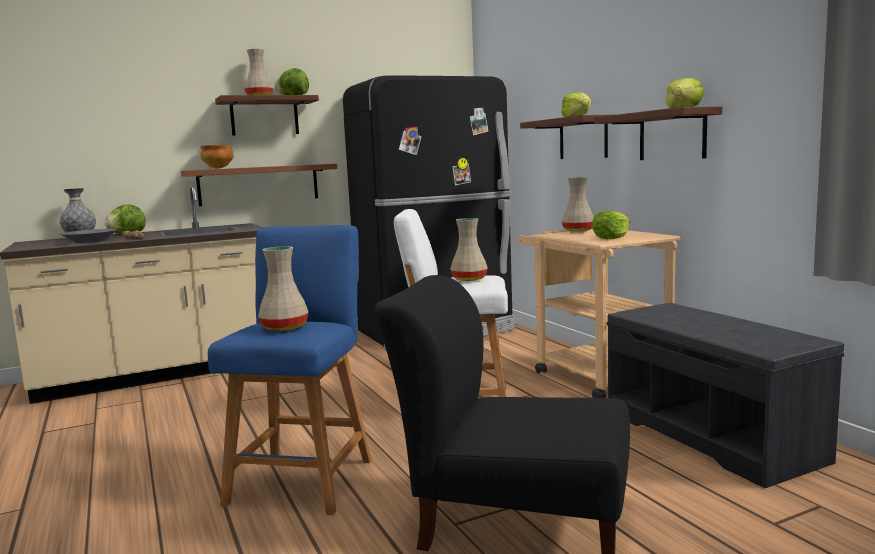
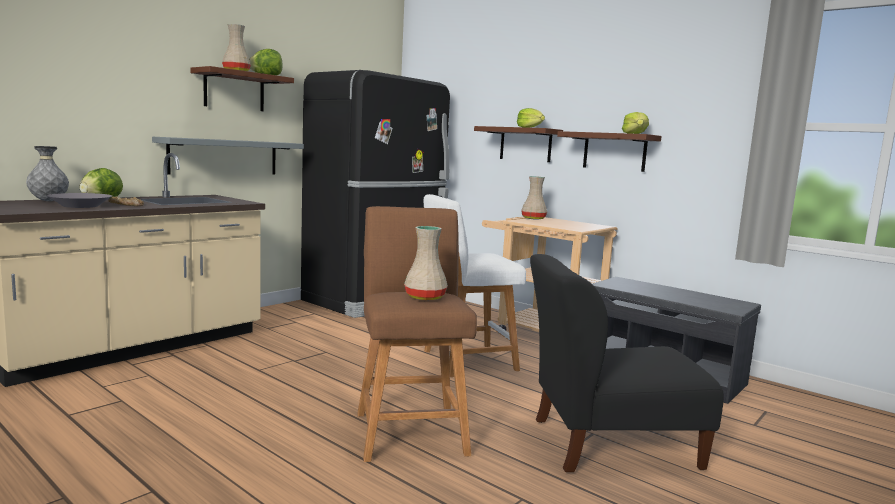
camera: 25 degrees left, 0 degrees up
brown shelf [181,164,337,206] -> grey shelf [152,137,304,175]
bowl [200,145,234,169] -> none
blue stool [208,225,372,515] -> brown stool [357,206,477,462]
beige vase [450,218,488,281] -> none
lettuce [592,211,629,239] -> none

